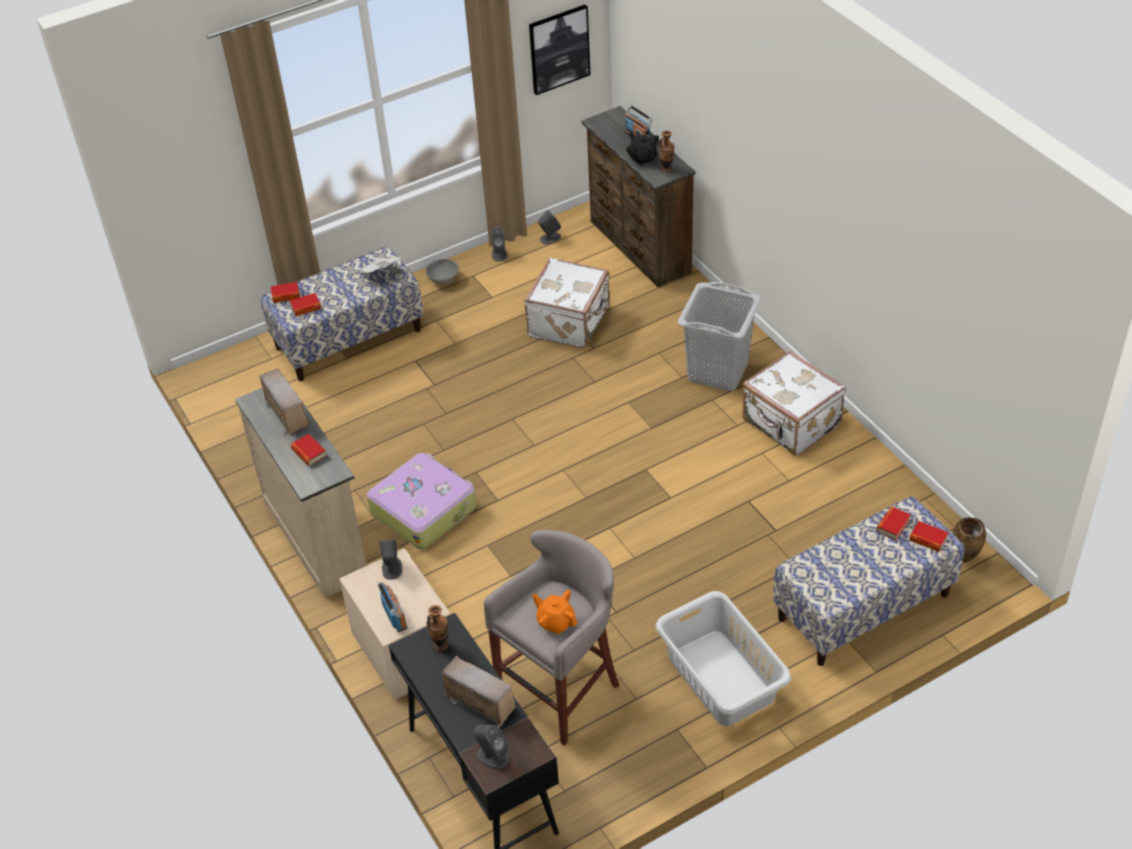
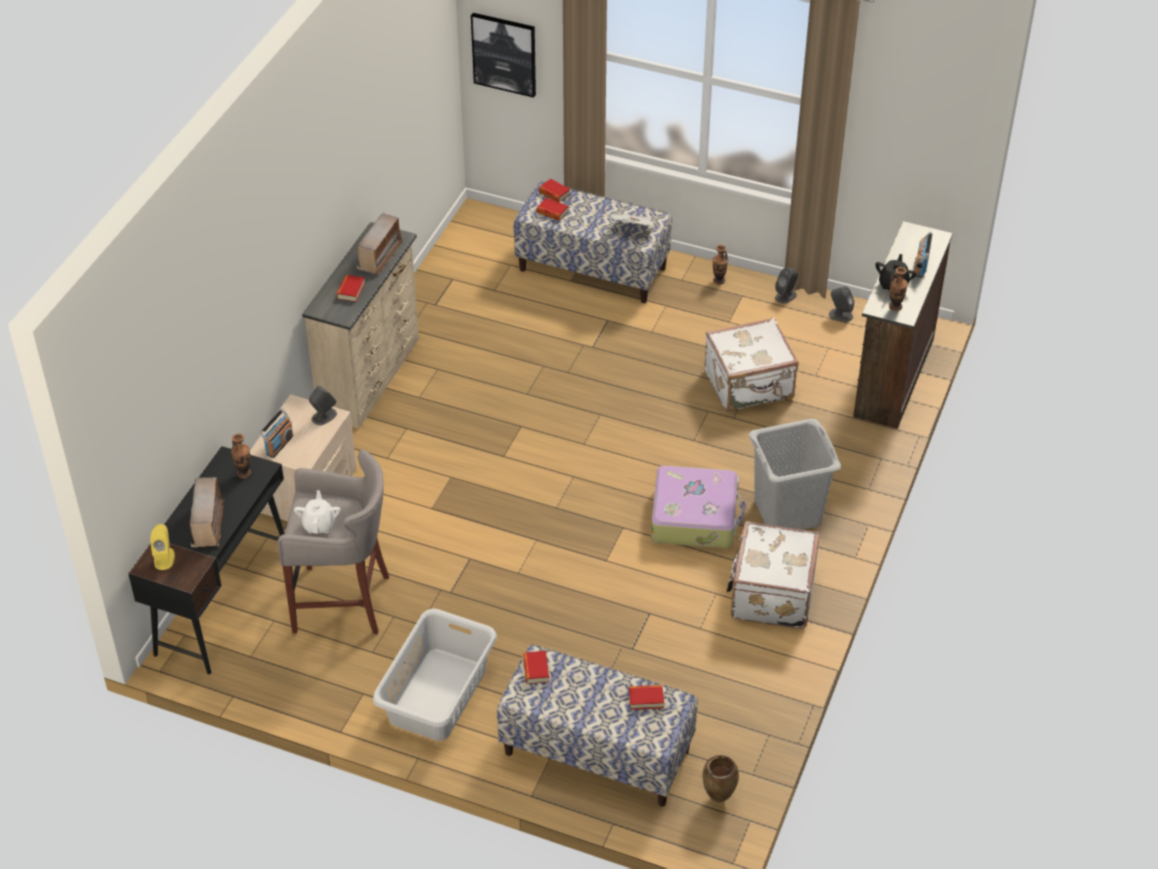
camera: 50 degrees right, 0 degrees up
suitcase [367,453,477,550] -> suitcase moved to [651,466,745,548]
grey bowl [425,259,459,284] -> vase [713,245,728,285]
grey speaker [474,724,509,769] -> yellow speaker [150,524,175,570]
picture [529,5,590,95] -> picture moved to [471,13,536,98]
orange teapot [532,590,577,634] -> white teapot [294,490,341,533]
book [909,521,948,552] -> book moved to [523,651,549,684]

